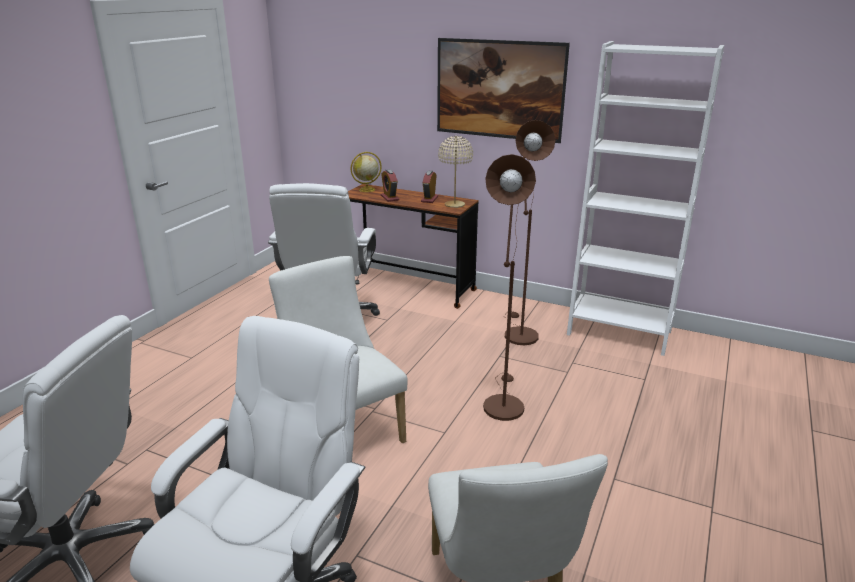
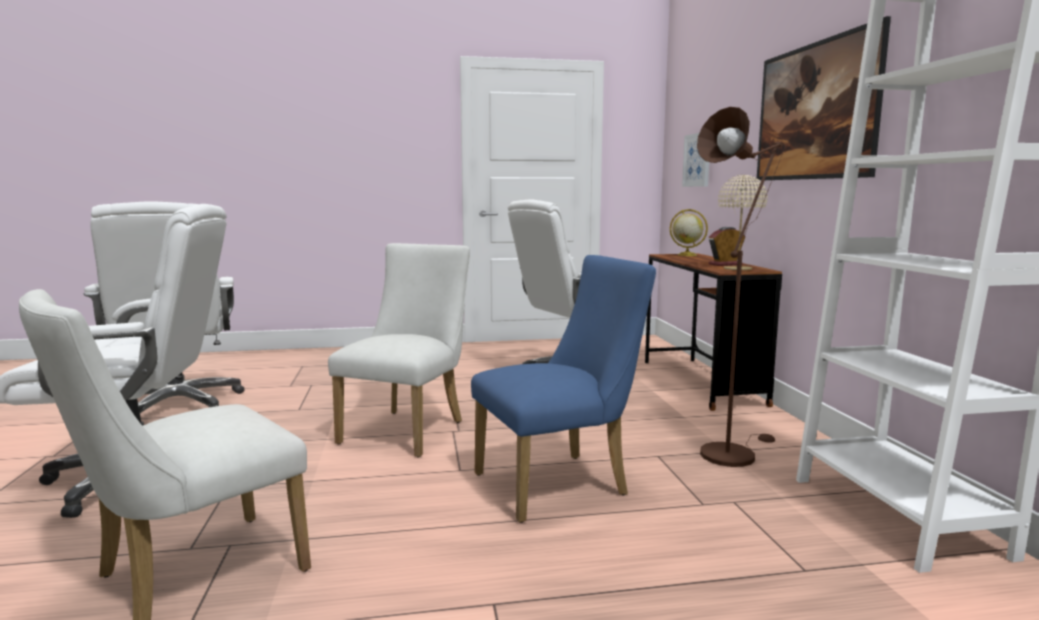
camera: 55 degrees right, 15 degrees down
alarm clock [381,169,399,202] -> none
brown floor lamp [483,154,536,421] -> blue chair [471,255,656,523]
none -> picture [682,133,709,187]

